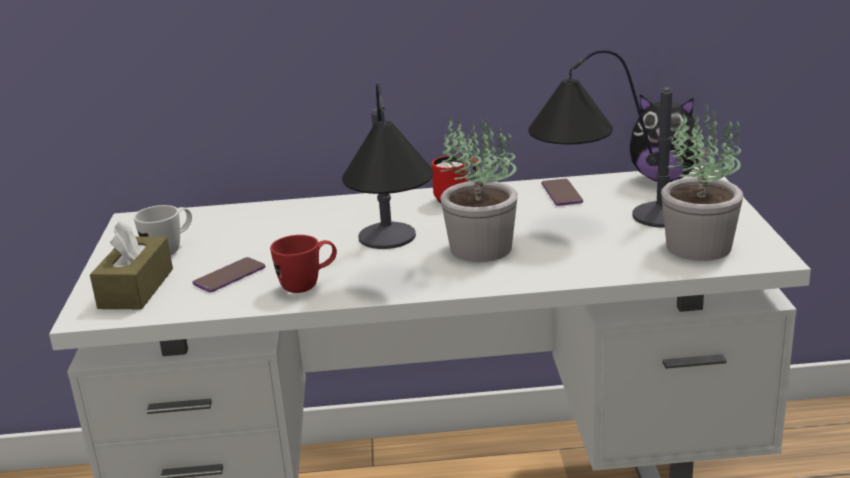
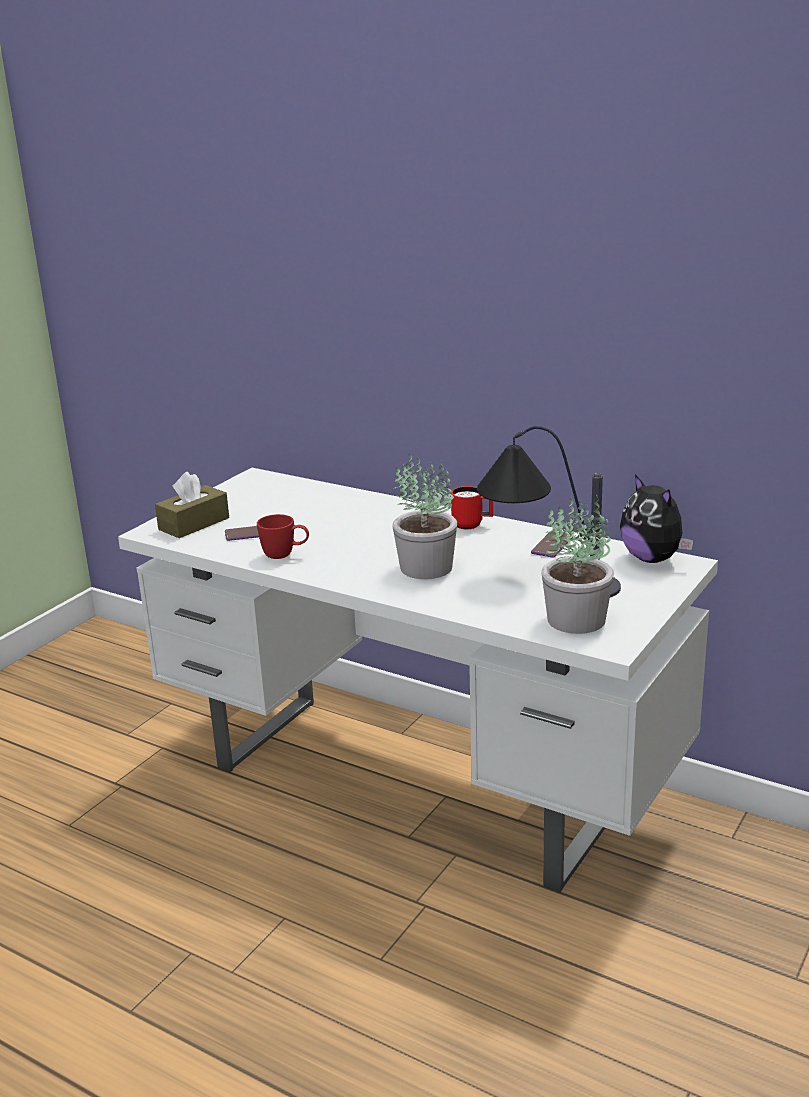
camera: 35 degrees right, 0 degrees up
white mug [134,205,192,255] -> none
table lamp [342,83,433,249] -> none

